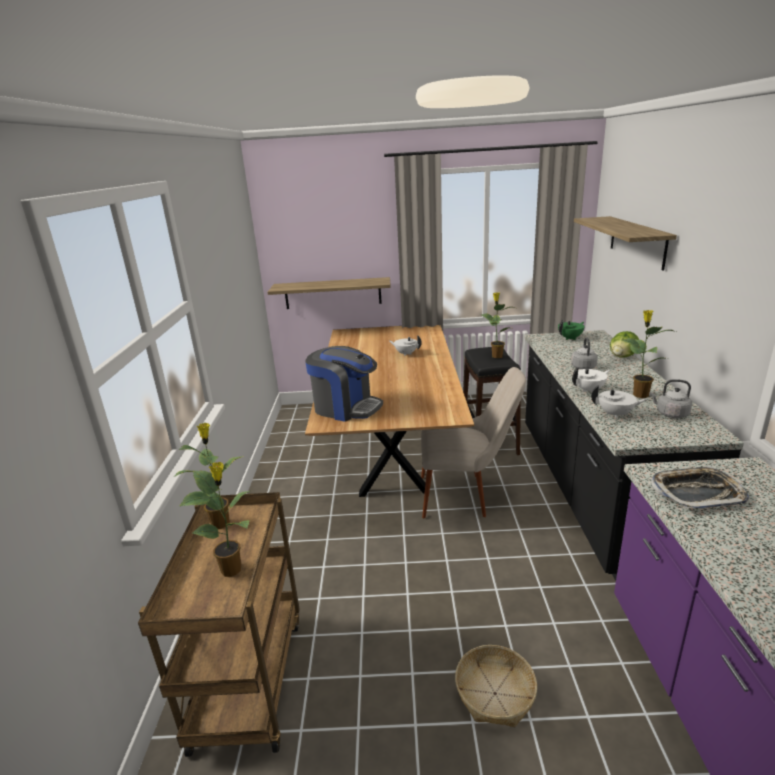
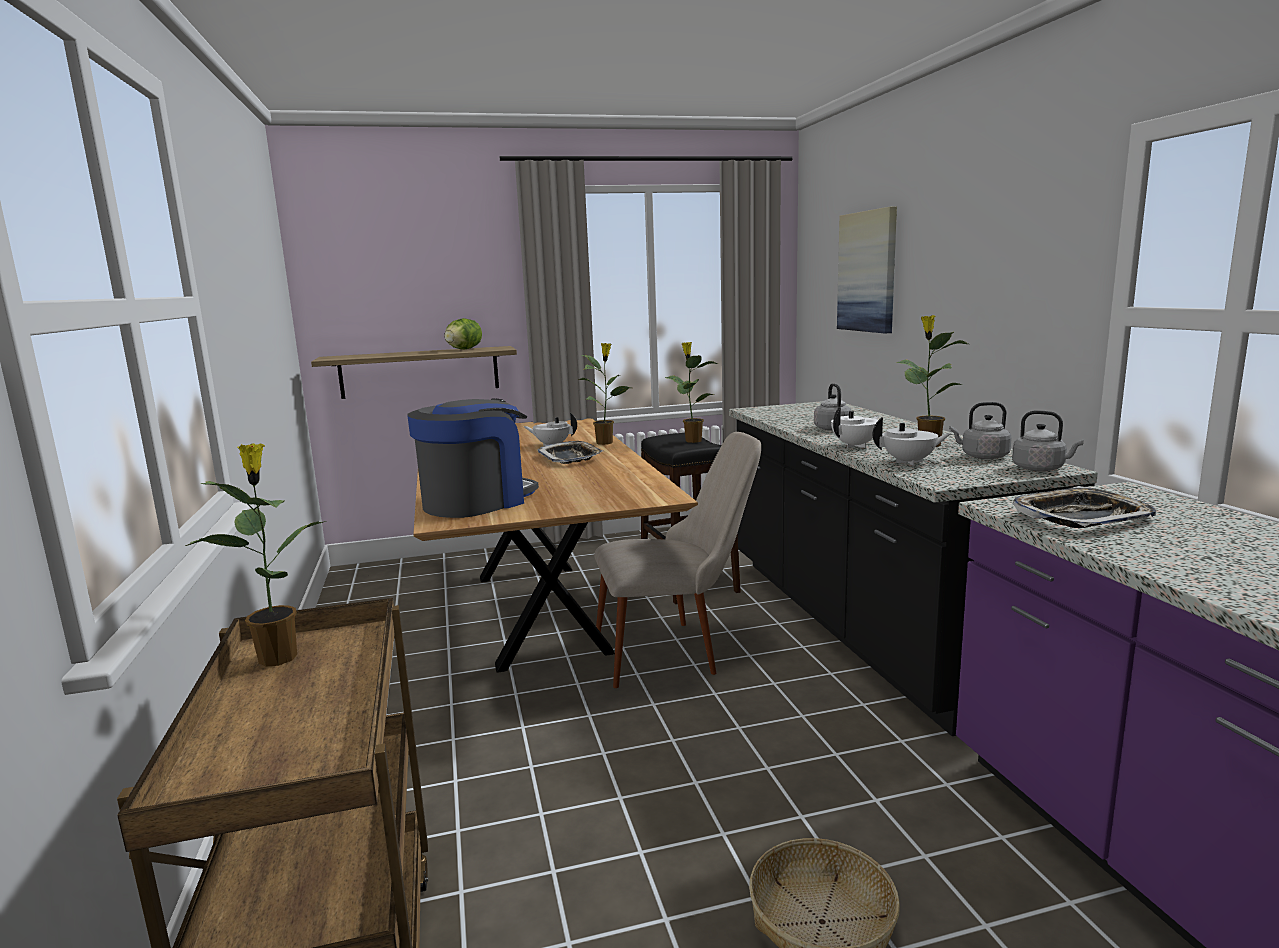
camera: 15 degrees left, 10 degrees down
potted plant [179,462,250,577] -> potted plant moved to [577,343,630,445]
coffee machine [305,346,383,422] -> coffee machine turned 60 degrees counterclockwise [407,398,539,518]
green teapot [558,320,585,340] -> none
shelf [574,216,677,270] -> picture [837,206,897,333]
lettuce [610,331,639,358] -> lettuce moved to [444,318,482,349]
none -> tray [537,441,603,464]
none -> grey kettle [1012,410,1084,471]

